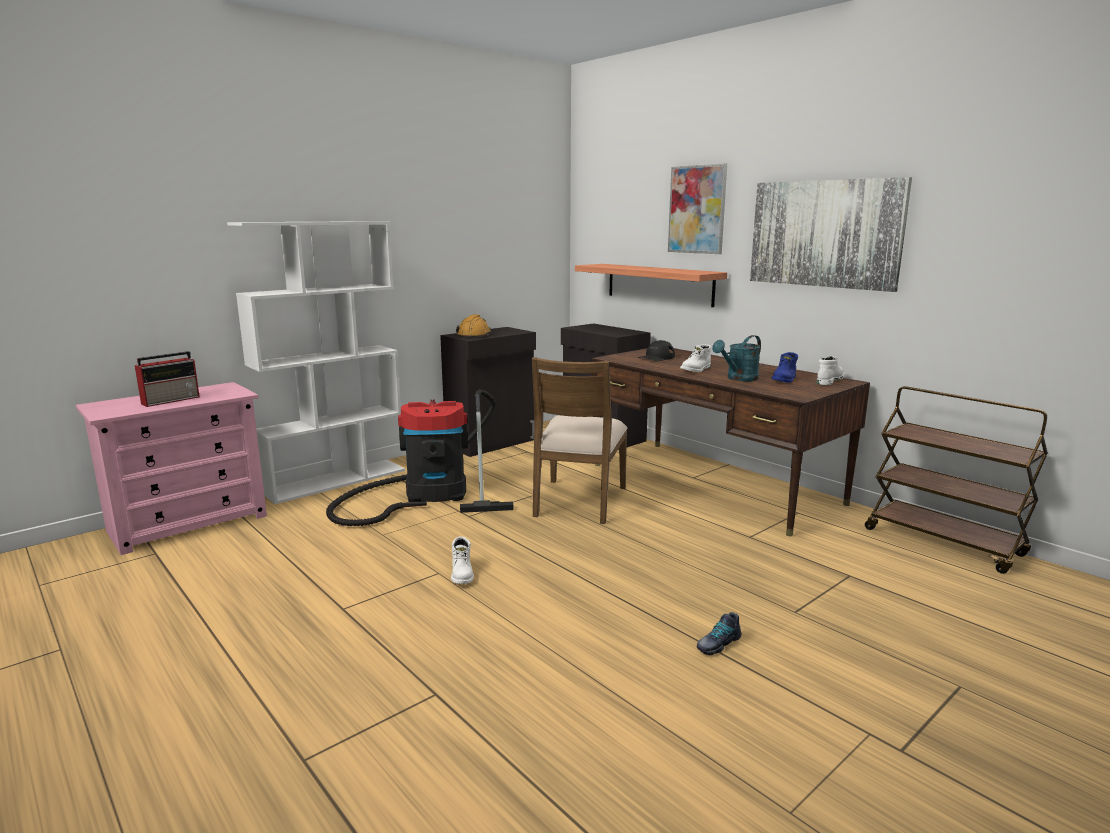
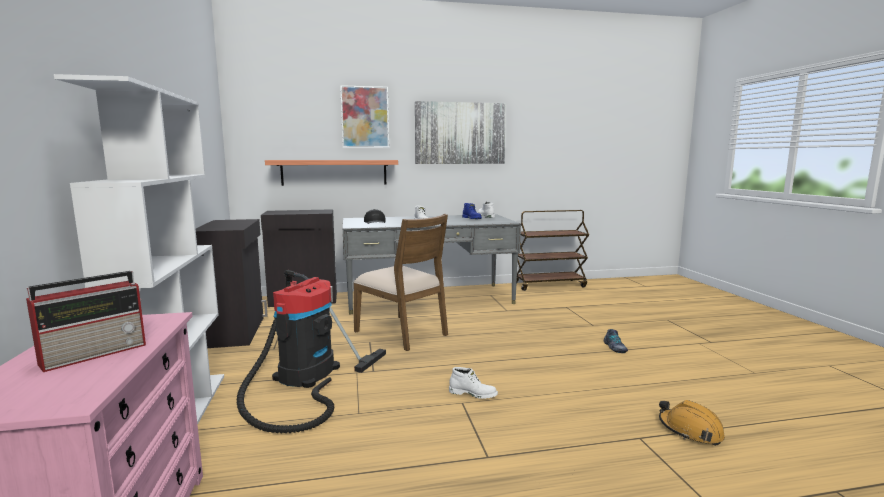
camera: 60 degrees left, 5 degrees down
radio [135,351,200,407] -> radio turned 60 degrees clockwise [26,271,146,372]
orange hard hat [456,314,492,339] -> orange hard hat moved to [659,400,725,446]
brown desk [591,348,870,536] -> grey desk [343,214,521,314]
turquoise watering can [712,335,761,381] -> none

